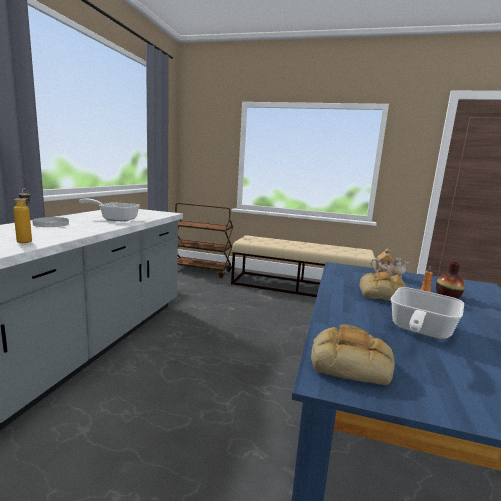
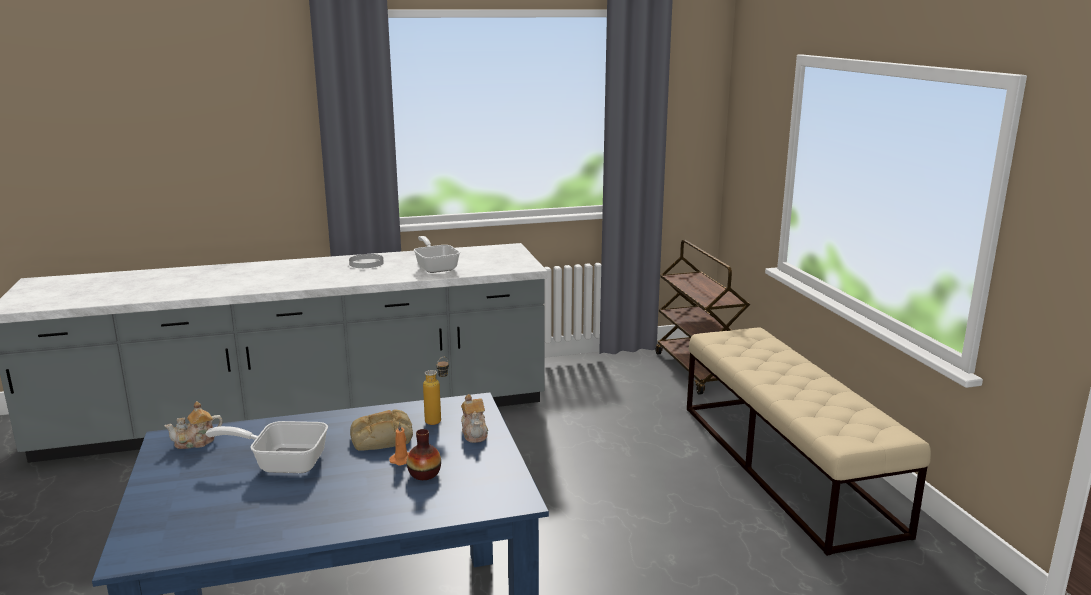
camera: 60 degrees right, 5 degrees up
bottle [13,188,32,243] -> bottle moved to [423,357,449,425]
bread [311,324,395,386] -> teapot [164,401,223,449]

